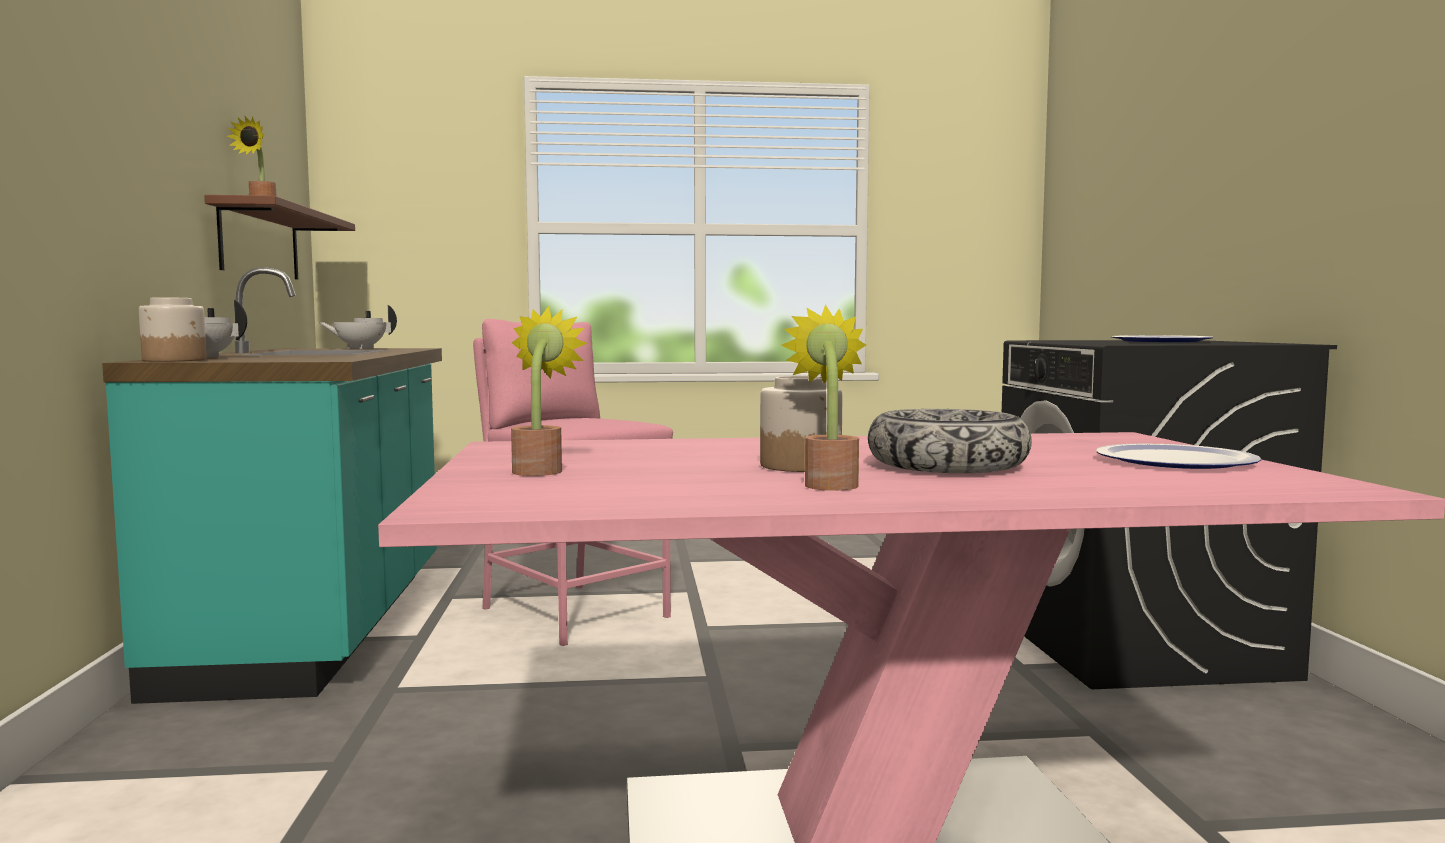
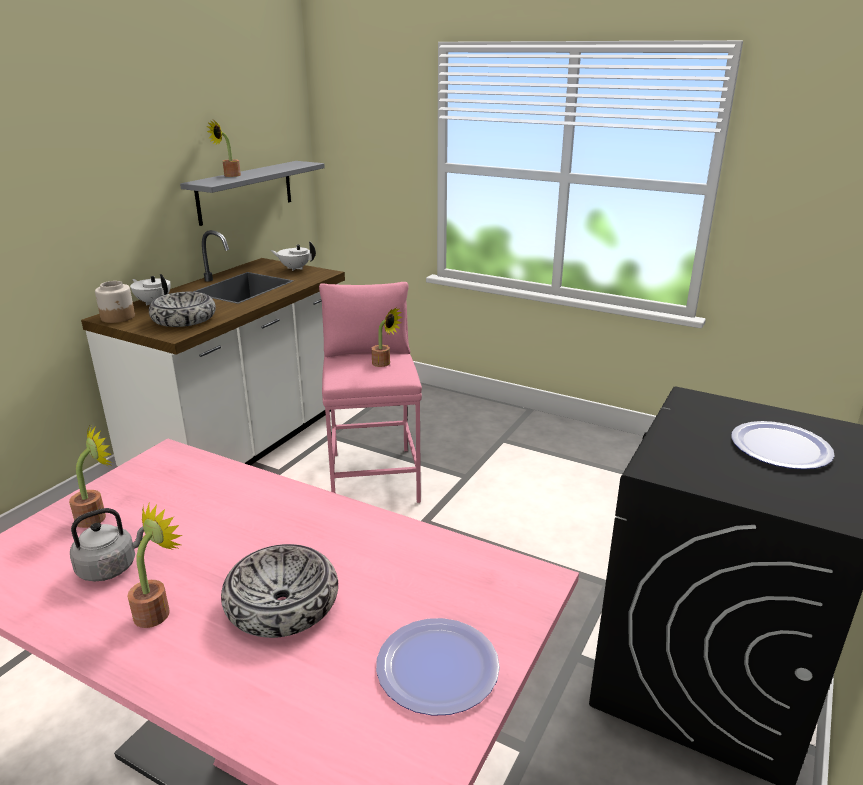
camera: 35 degrees right, 20 degrees up
turquoise counter [102,267,442,704] -> white counter [81,230,345,466]
brown shelf [205,195,355,280] -> grey shelf [180,161,325,226]
jar [760,376,842,472] -> none
none -> grey kettle [70,508,144,581]
none -> bowl [149,292,216,327]
none -> potted plant [371,307,402,367]

